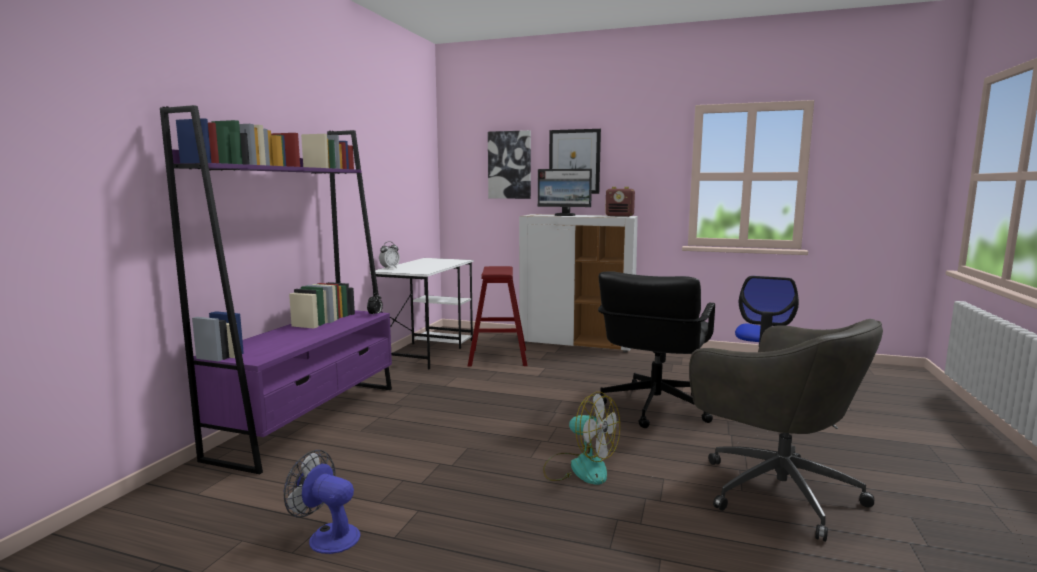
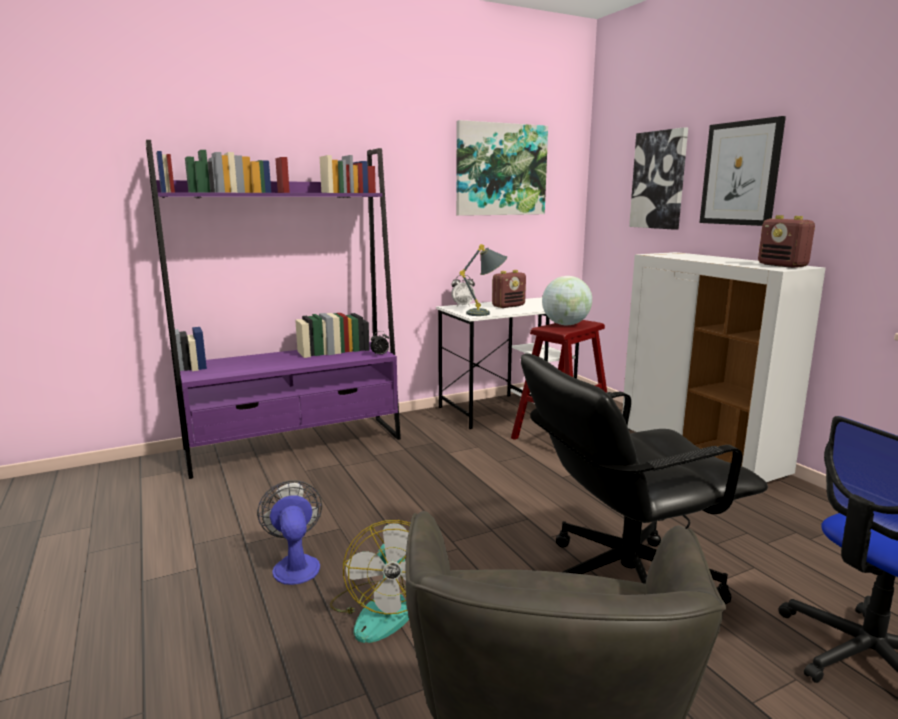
camera: 45 degrees right, 5 degrees up
fan [284,450,361,554] -> fan moved to [257,481,322,585]
monitor [538,169,592,216] -> none
none -> picture [456,120,548,216]
none -> grey table lamp [460,244,507,316]
none -> radio [492,270,526,308]
none -> globe [542,276,592,325]

